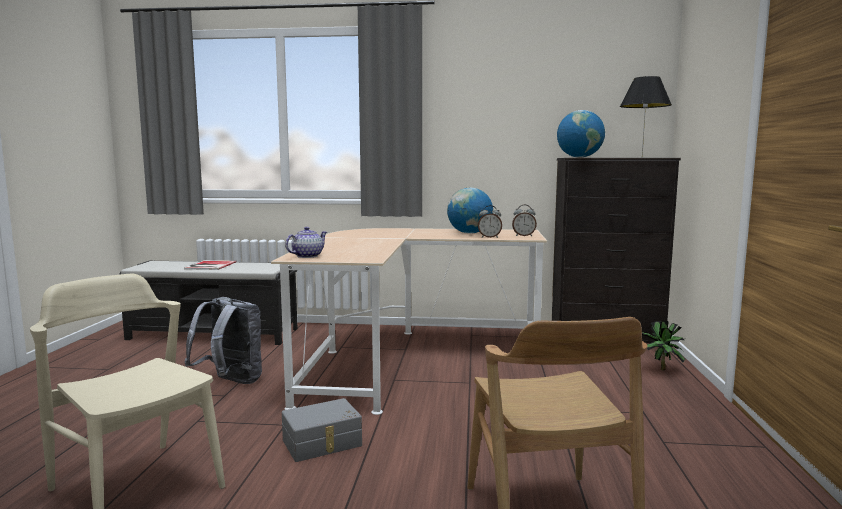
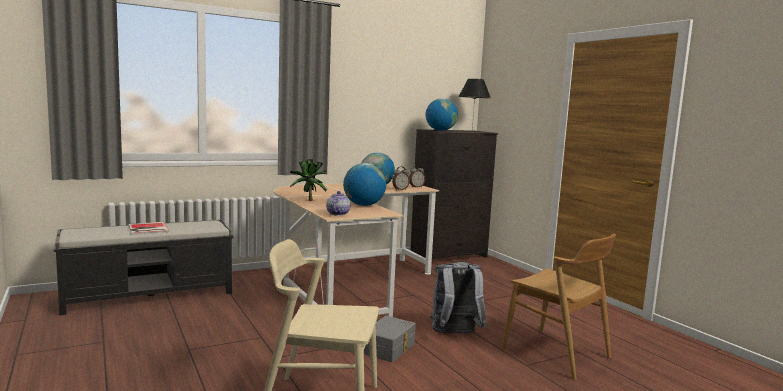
camera: 35 degrees left, 0 degrees up
grey backpack [184,297,262,384] -> grey backpack moved to [430,262,487,334]
potted plant [642,321,685,370] -> potted plant moved to [290,159,327,201]
none -> globe [343,163,386,206]

